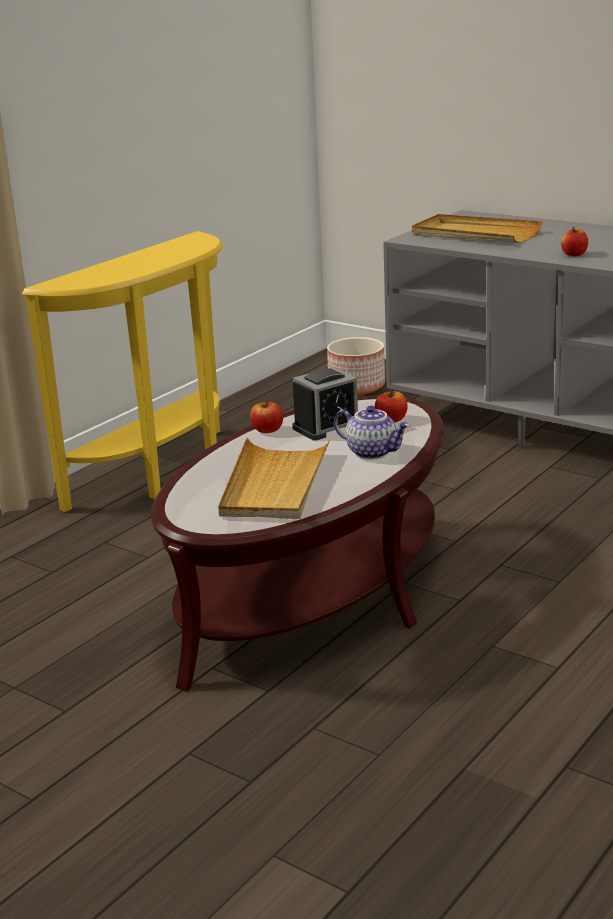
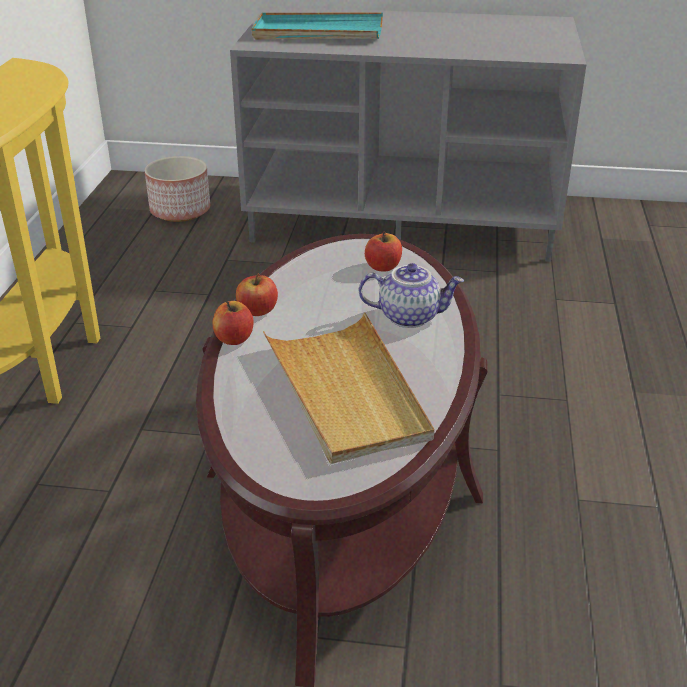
camera: 30 degrees left, 10 degrees up
alarm clock [292,367,358,440] -> none
beige tray [412,214,543,243] -> turquoise tray [251,13,383,39]
apple [561,227,588,256] -> apple moved to [213,301,254,345]

